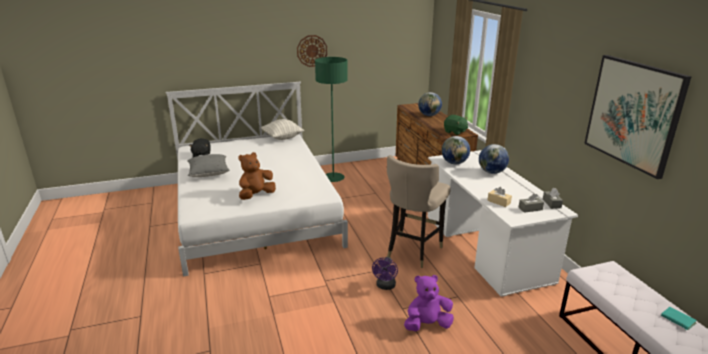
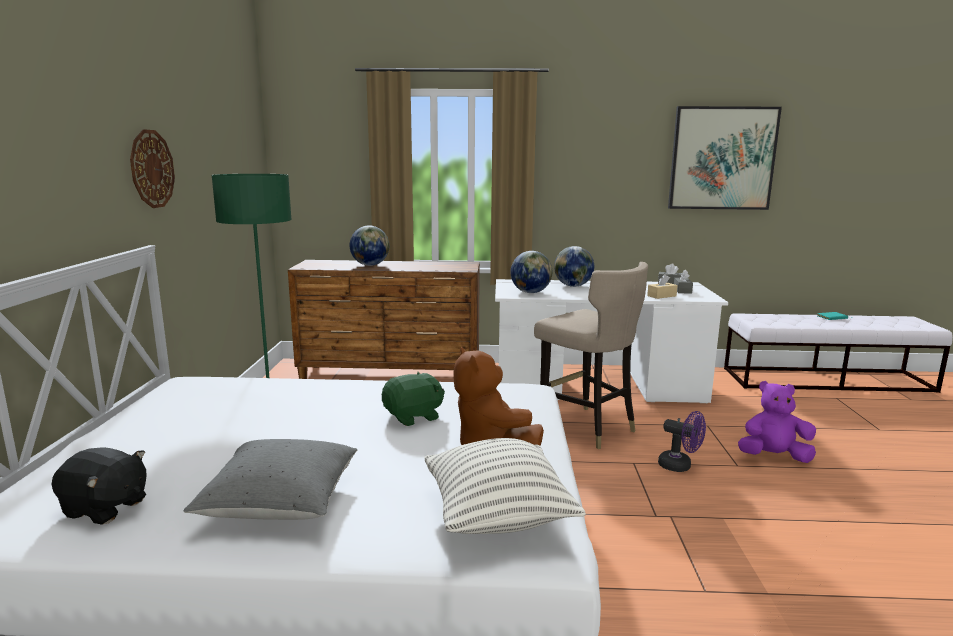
camera: 70 degrees left, 10 degrees down
pillow [261,119,304,140] -> pillow moved to [424,438,586,534]
purple plush toy [404,275,454,331] -> purple plush toy turned 90 degrees clockwise [738,381,816,463]
green plush toy [444,115,468,135] -> green plush toy moved to [382,372,445,426]

